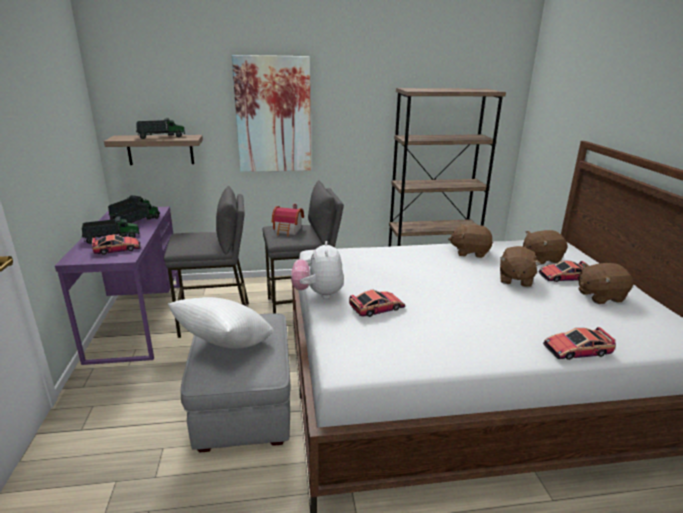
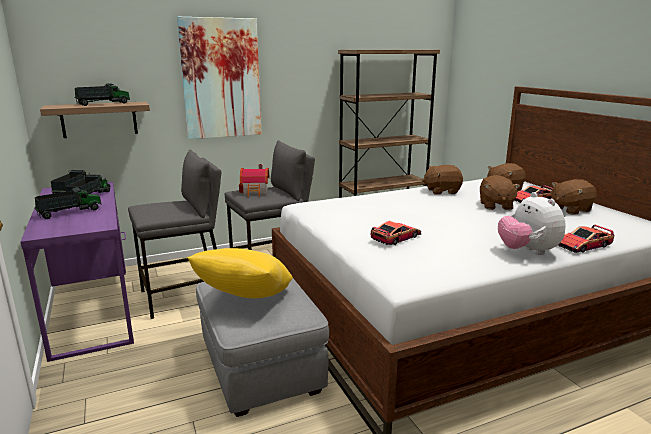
camera: 15 degrees left, 5 degrees down
toy car [92,234,141,255] -> none
white pillow [168,297,274,349] -> yellow pillow [187,248,293,299]
plush toy [291,241,344,299] -> plush toy moved to [498,192,566,255]

